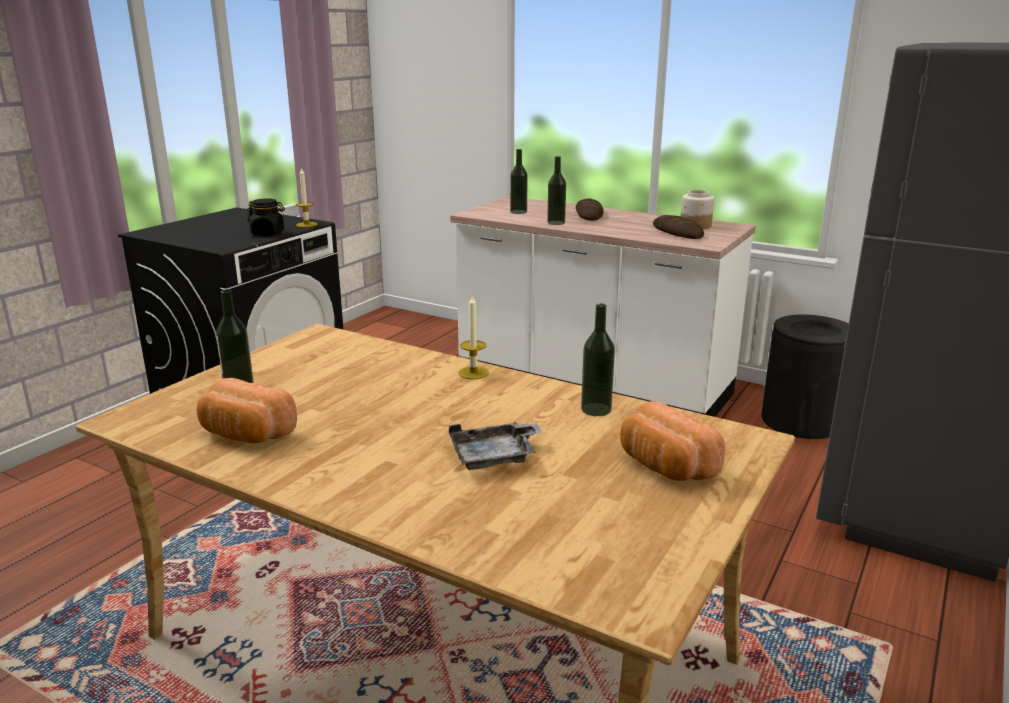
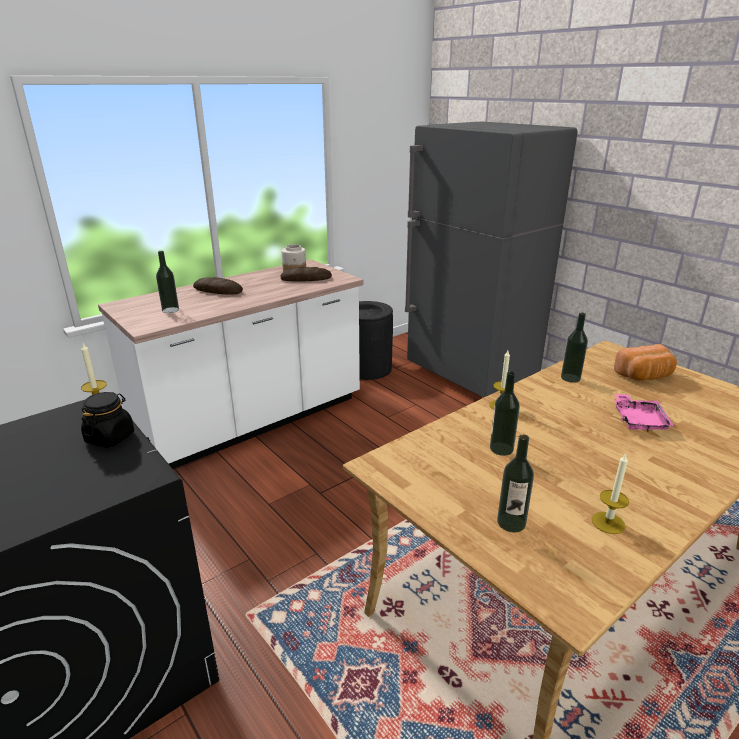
camera: 70 degrees left, 5 degrees up
bread [197,378,297,443] -> candle [592,453,629,534]
grey tray [449,422,543,470] -> pink tray [614,394,674,432]
bottle [547,156,566,225] -> bottle moved to [490,371,520,456]

